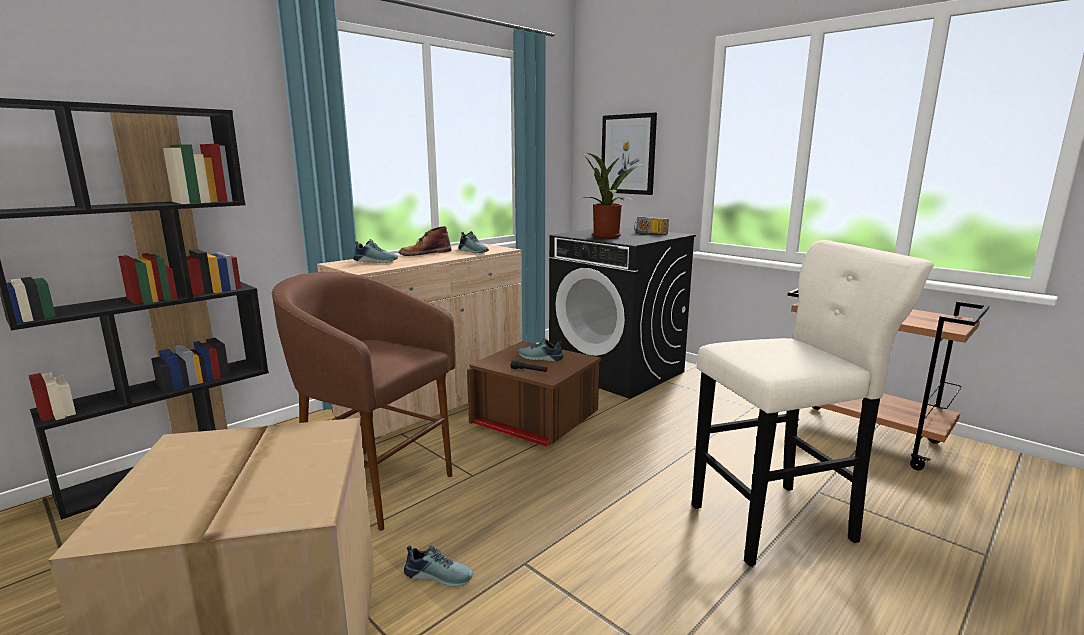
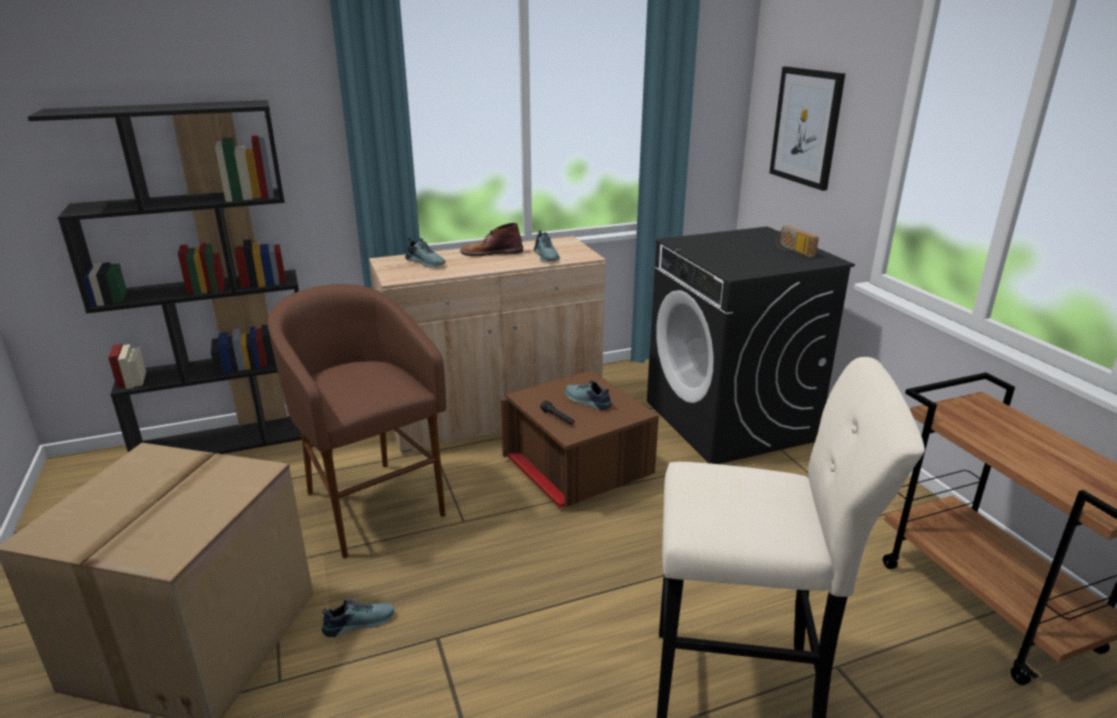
camera: 25 degrees right, 10 degrees up
shoe [404,545,473,587] -> shoe turned 60 degrees counterclockwise [322,599,394,637]
potted plant [574,153,643,239] -> none

